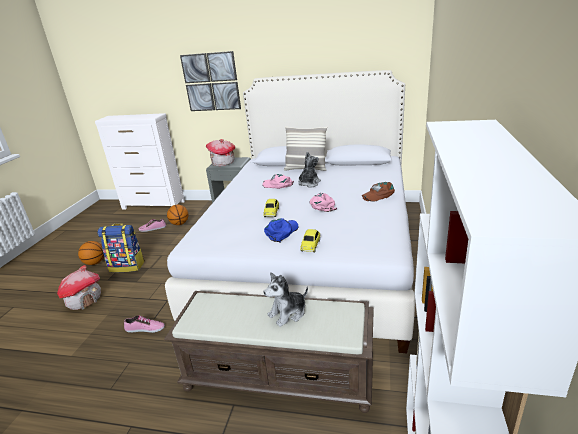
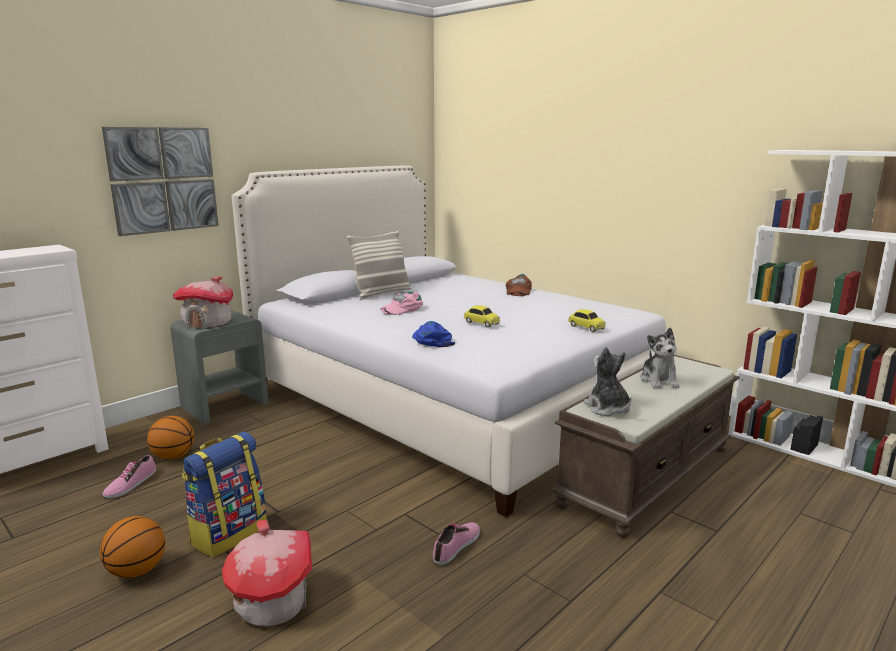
camera: 60 degrees left, 10 degrees down
blue cap [264,218,298,243] -> blue cap moved to [412,321,455,347]
plush toy [299,152,321,188] -> plush toy moved to [584,347,631,417]
pink cap [309,193,337,212] -> none

